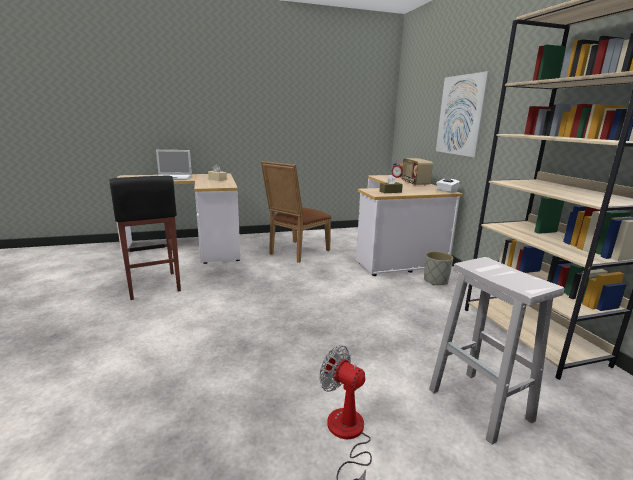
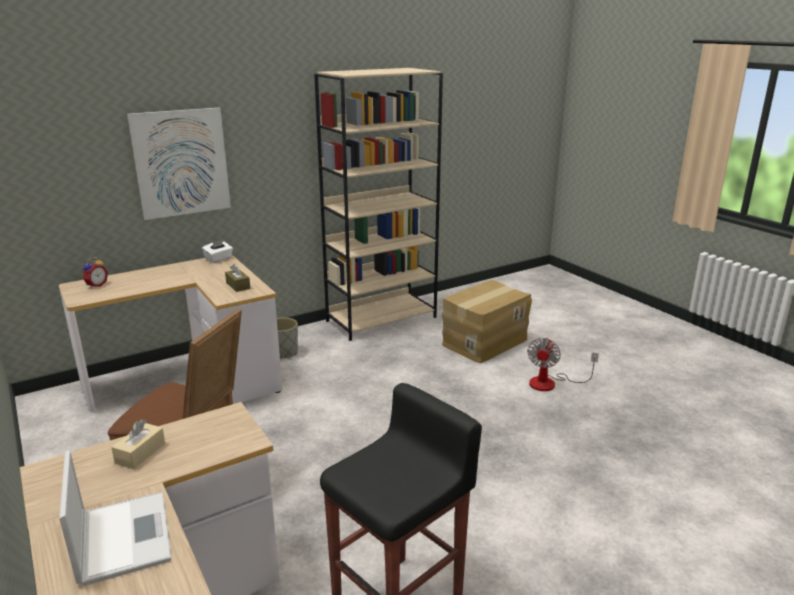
camera: 105 degrees left, 5 degrees up
radio [402,158,433,186] -> none
white stool [429,257,564,445] -> cardboard box [442,280,532,363]

